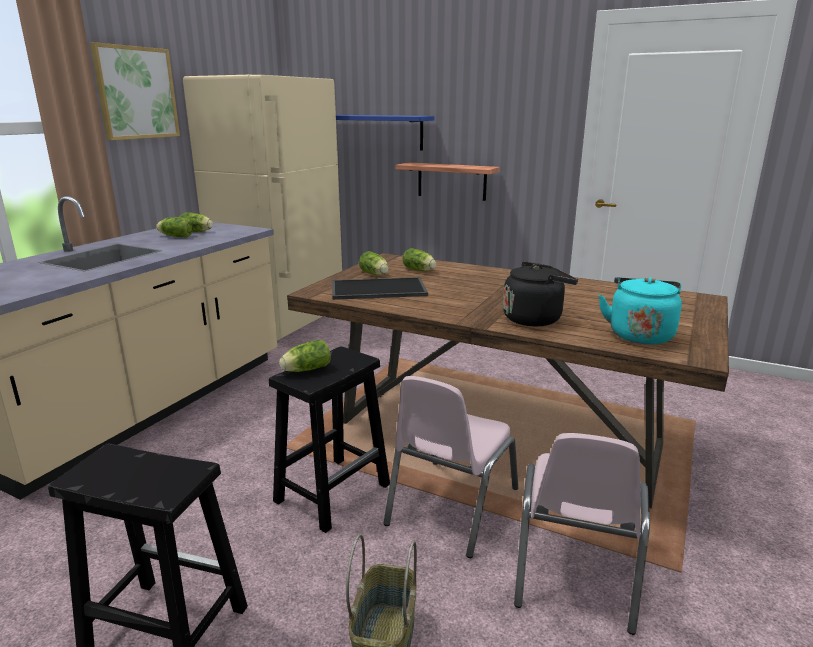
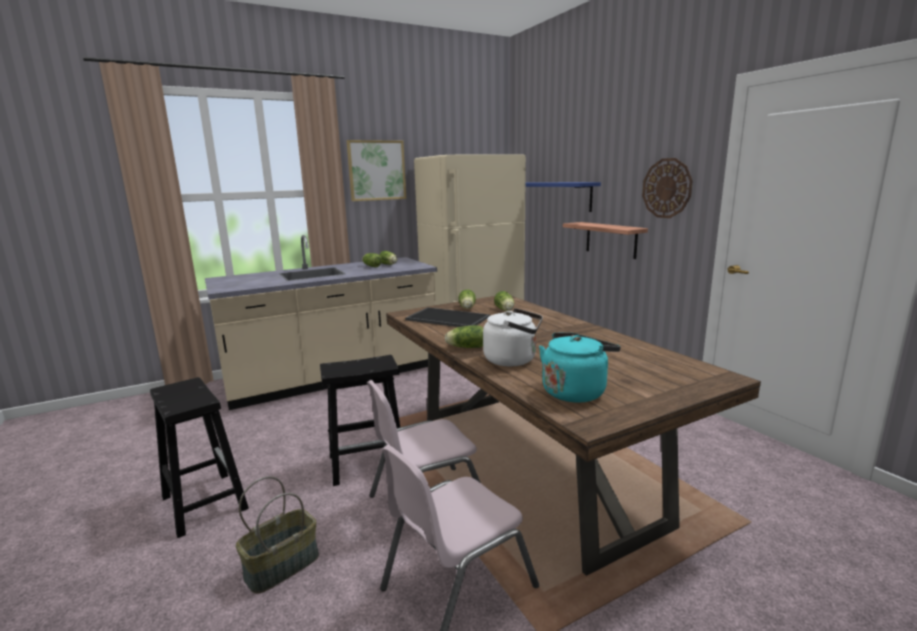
camera: 35 degrees right, 5 degrees down
lettuce [279,340,331,372] -> lettuce moved to [445,325,483,348]
black kettle [503,261,578,326] -> white kettle [483,308,543,367]
none -> wall clock [642,158,693,218]

